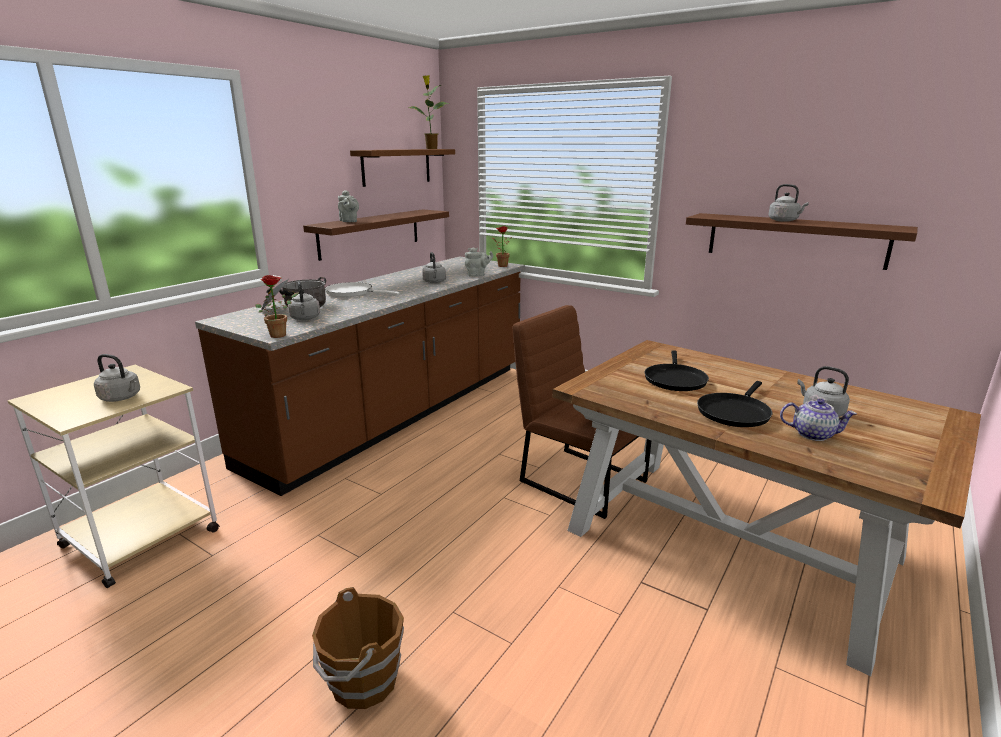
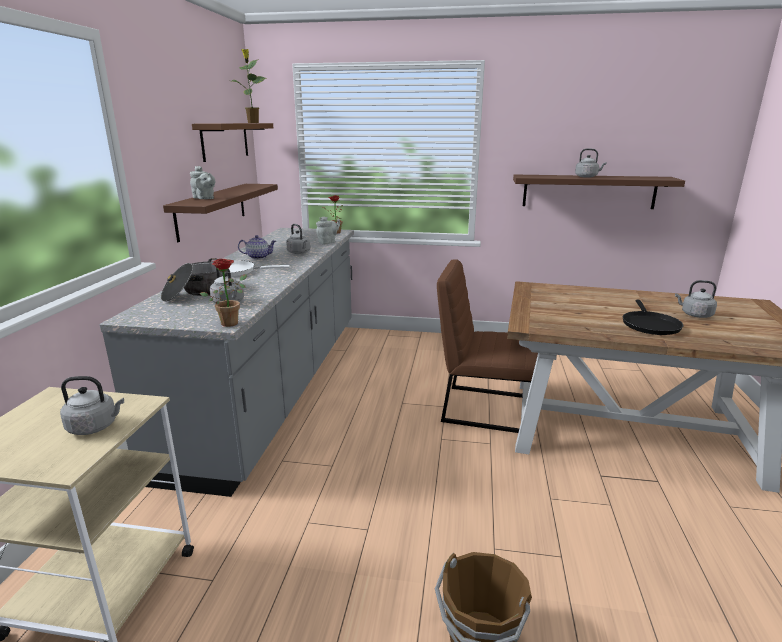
camera: 25 degrees left, 0 degrees up
brown counter [195,256,525,496] -> grey counter [99,228,354,497]
black frying pan [645,350,709,391] -> none
teapot [780,399,857,441] -> teapot moved to [238,235,276,259]

